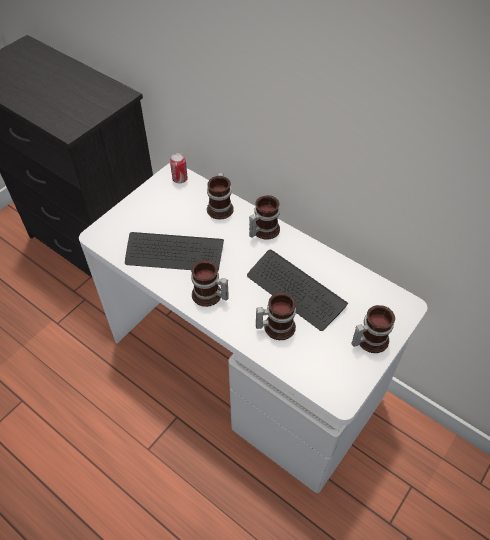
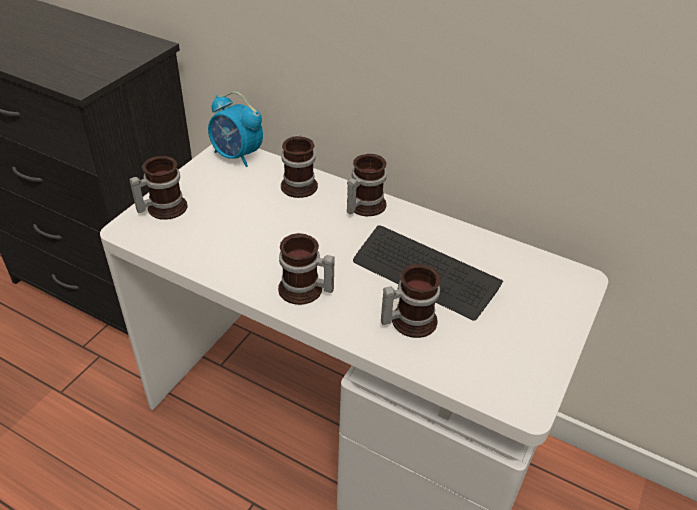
camera: 10 degrees left, 10 degrees down
keyboard [125,232,224,271] -> none
can [170,153,188,183] -> alarm clock [208,92,263,167]
mug [352,305,395,353] -> mug moved to [129,156,188,220]

